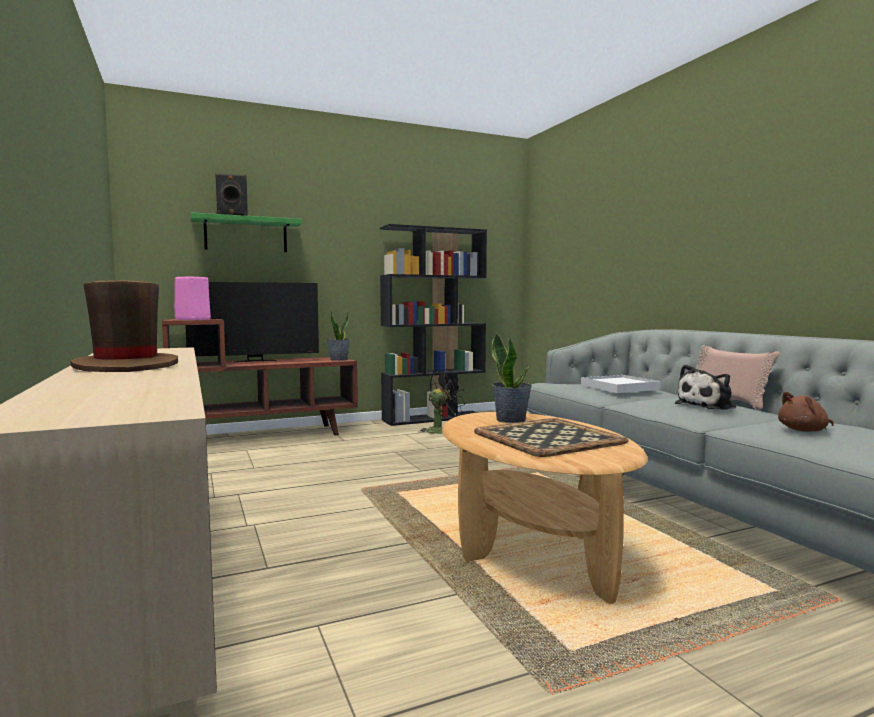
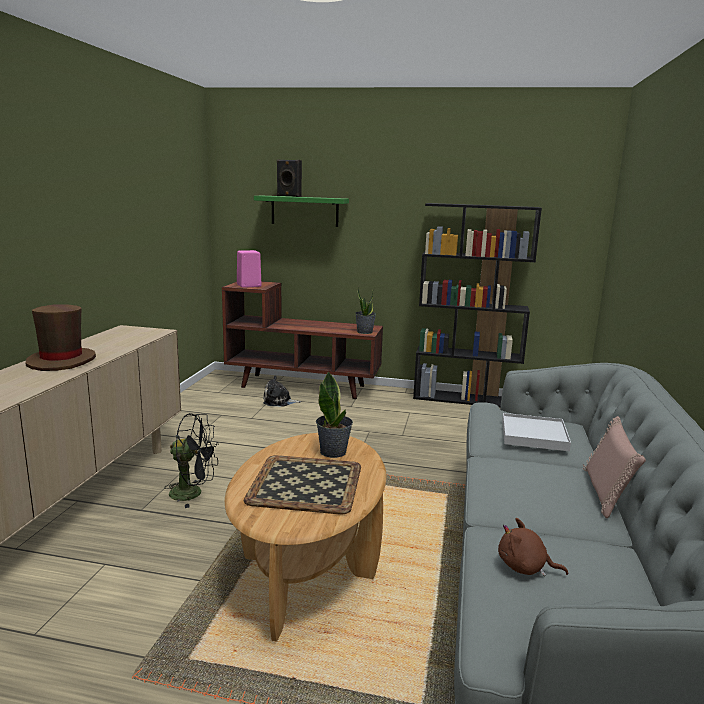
camera: 35 degrees right, 10 degrees up
television [185,282,319,363] -> none
black fan [418,369,466,434] -> black fan moved to [164,413,218,508]
plush toy [675,365,736,410] -> plush toy moved to [263,376,301,407]

